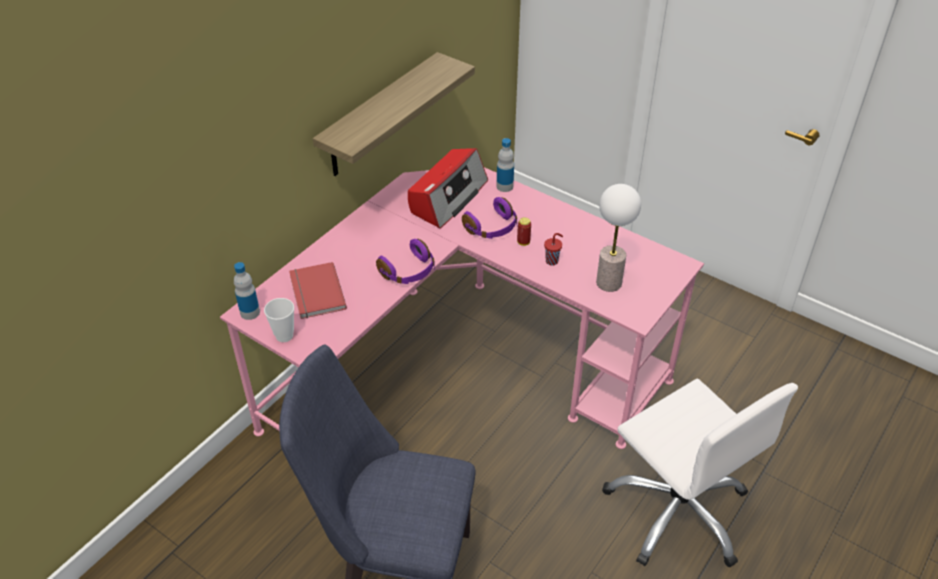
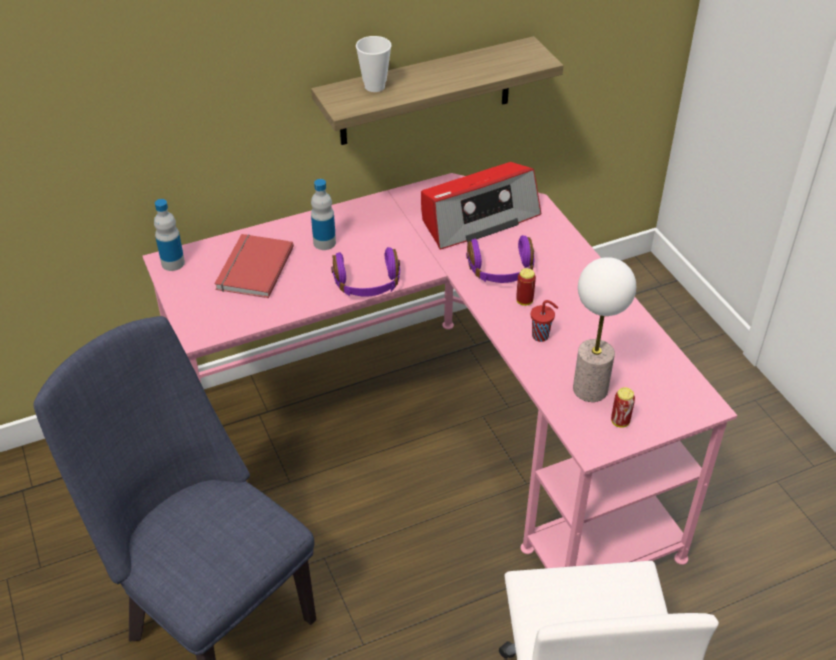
camera: 30 degrees right, 0 degrees up
cup [264,298,294,342] -> cup moved to [356,36,391,92]
bottle [496,138,514,192] -> bottle moved to [311,179,336,250]
none -> can [611,387,635,428]

